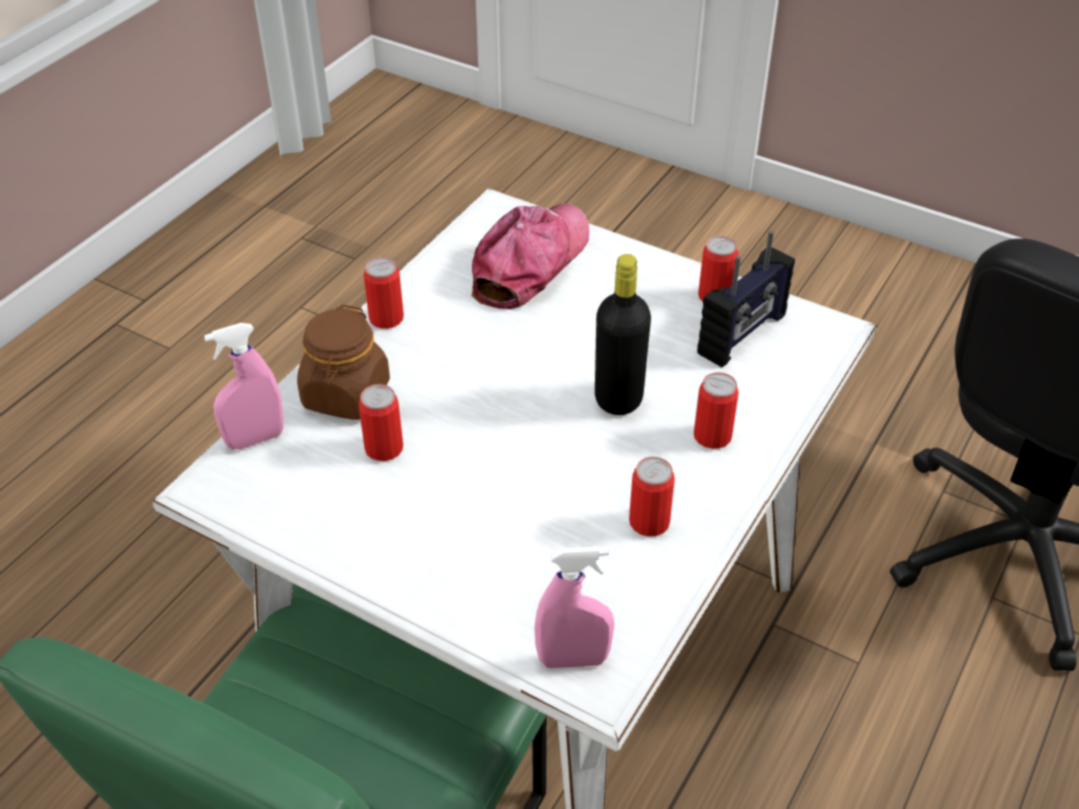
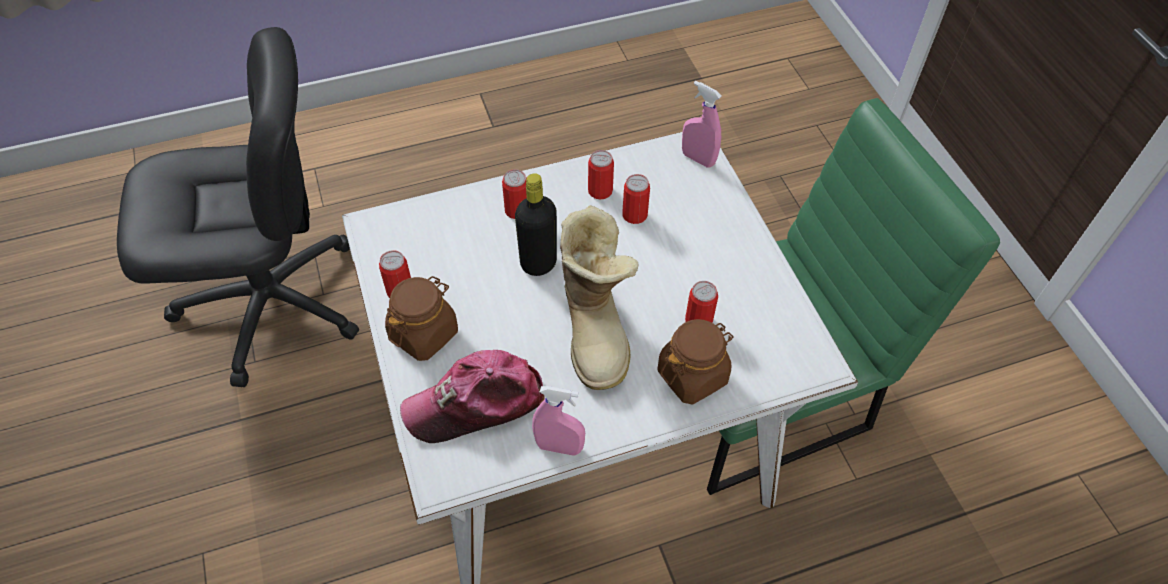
camera: 140 degrees left, 10 degrees up
pink spray bottle [204,323,284,450] -> pink spray bottle moved to [532,386,585,456]
can [364,257,404,329] -> can moved to [622,174,650,224]
radio [697,231,795,367] -> none
none -> brown jar [385,276,458,361]
none -> boot [560,205,639,390]

